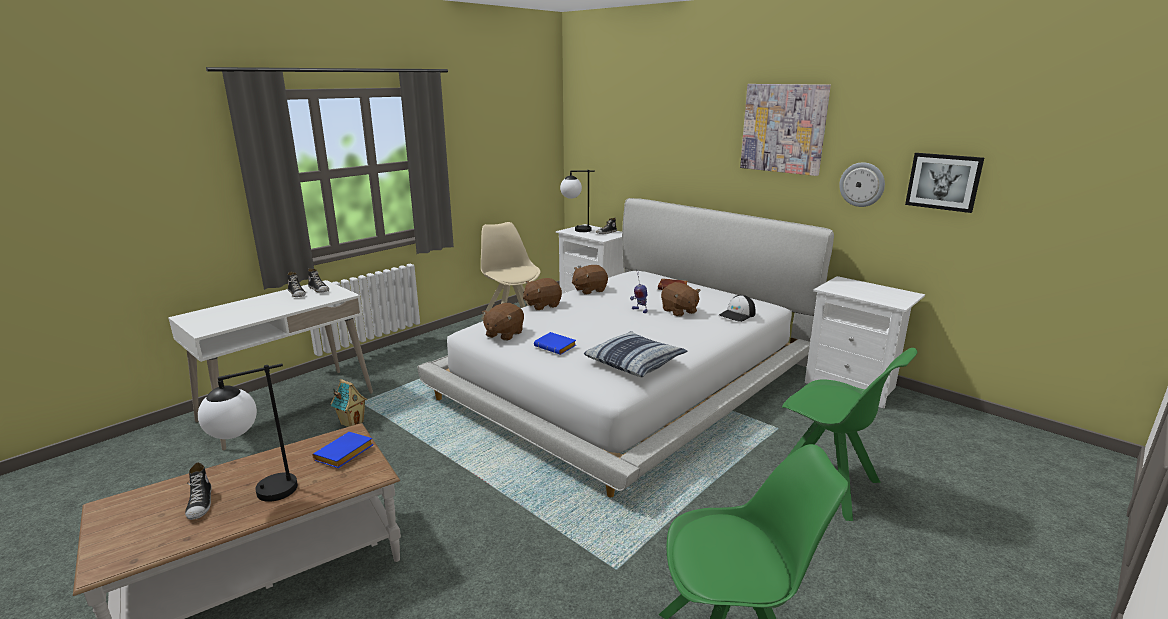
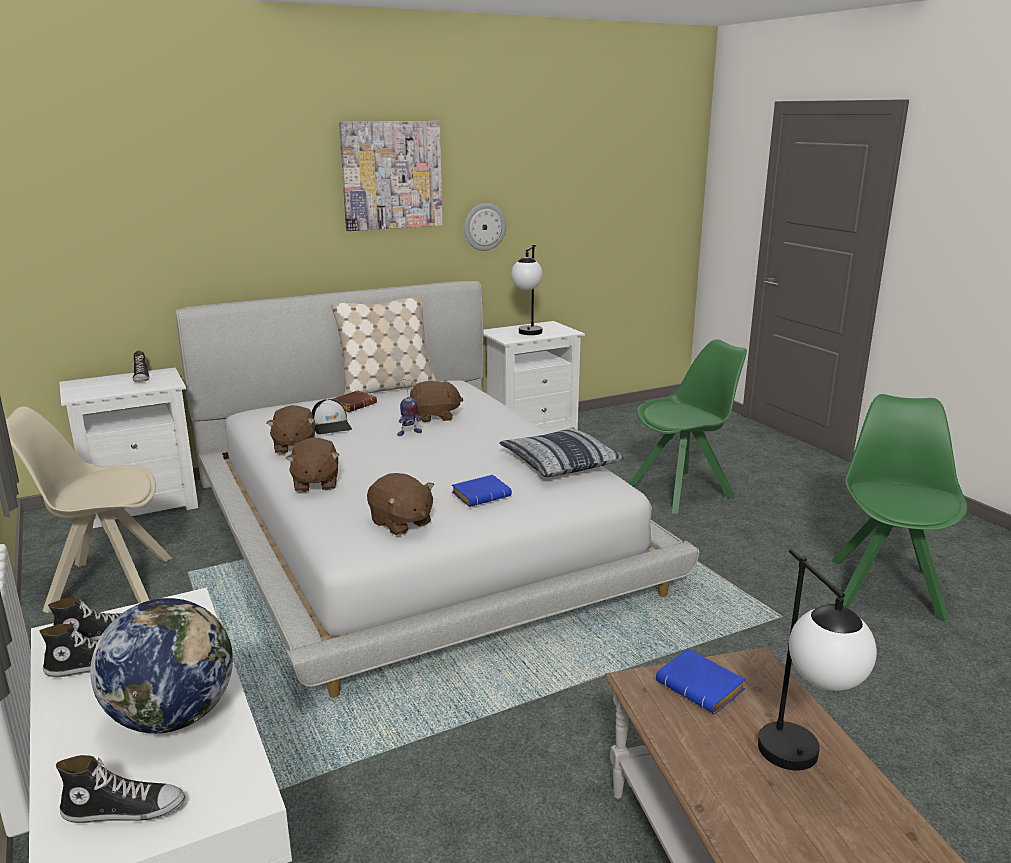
camera: 70 degrees left, 0 degrees up
shoe [185,462,212,520] -> shoe moved to [56,755,186,823]
toy house [331,379,367,427] -> none
table lamp [560,170,595,232] -> table lamp moved to [511,245,543,335]
cap [719,295,756,322] -> cap moved to [312,399,352,434]
picture [905,153,984,213] -> none
none -> globe [90,598,233,733]
none -> beige pillow [331,296,436,395]

